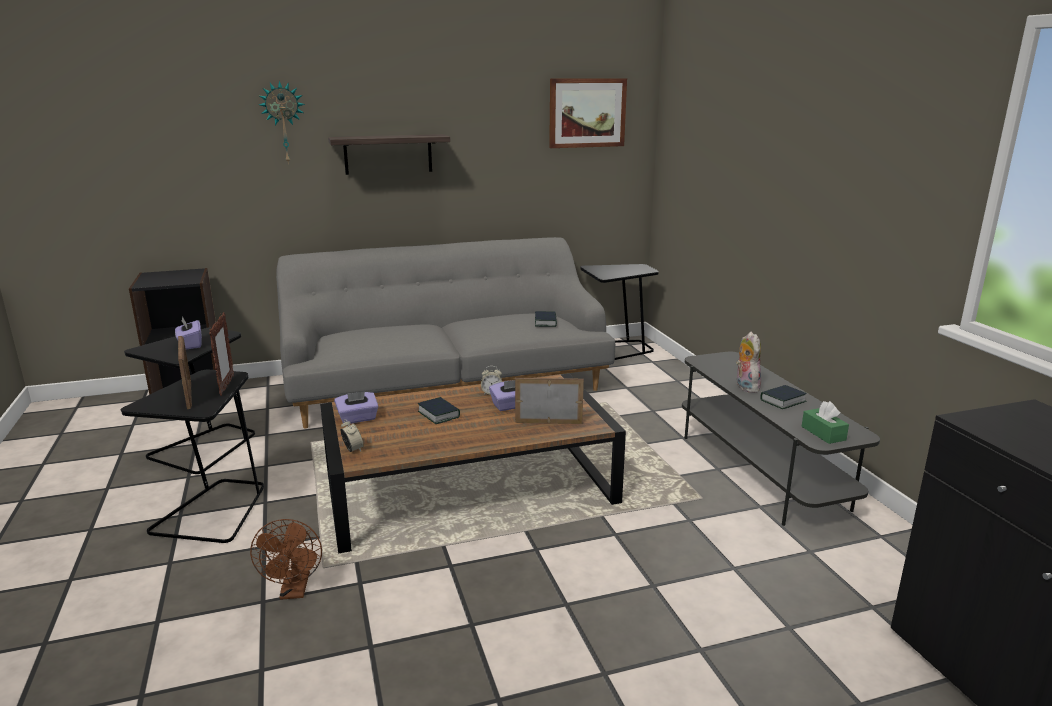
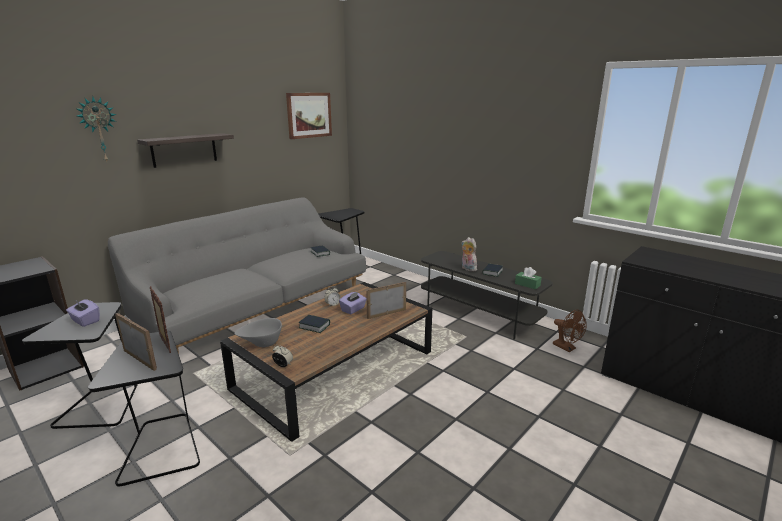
camera: 30 degrees left, 0 degrees up
brown fan [250,519,322,600] -> brown fan moved to [553,310,587,352]
purple tissue box [334,391,379,424] -> grey bowl [235,318,282,347]

